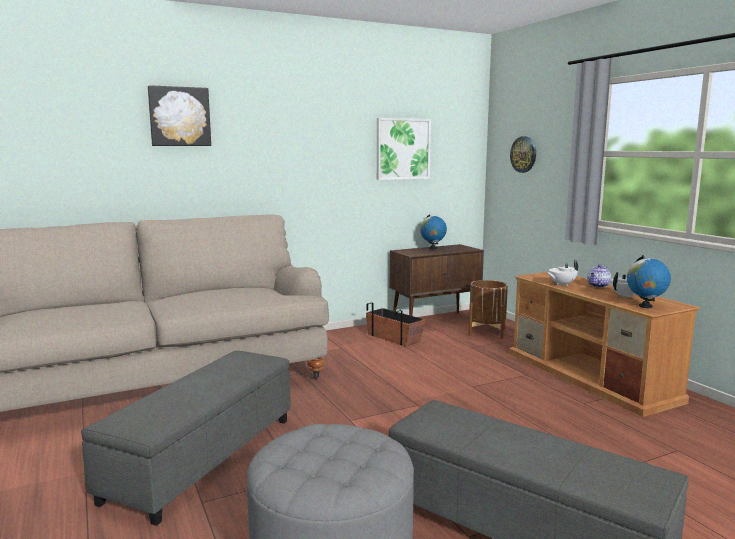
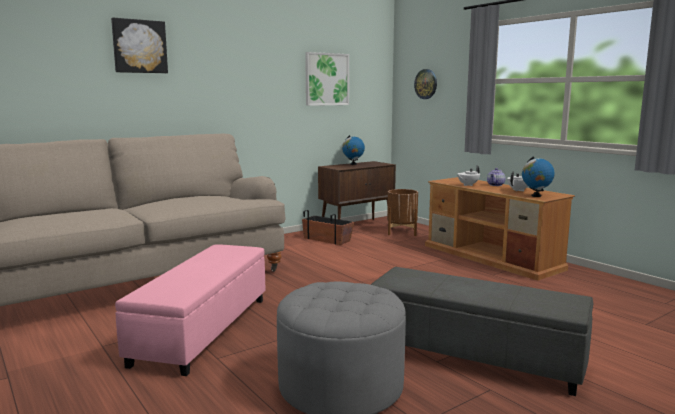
camera: 10 degrees left, 0 degrees up
grey ottoman [81,351,290,526] -> pink ottoman [115,244,265,376]

